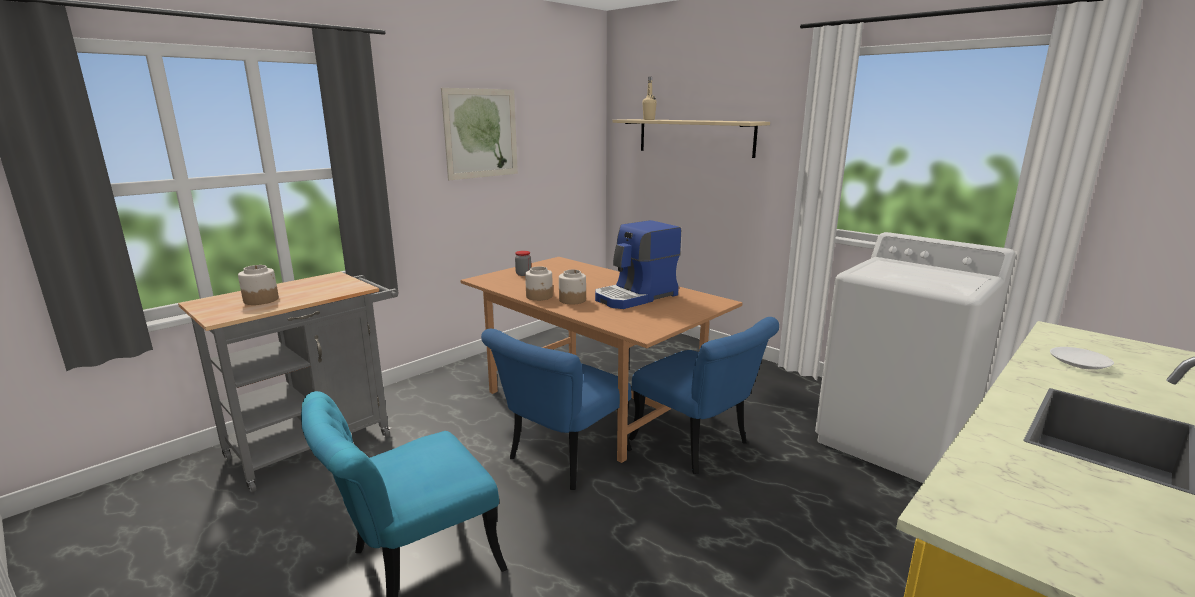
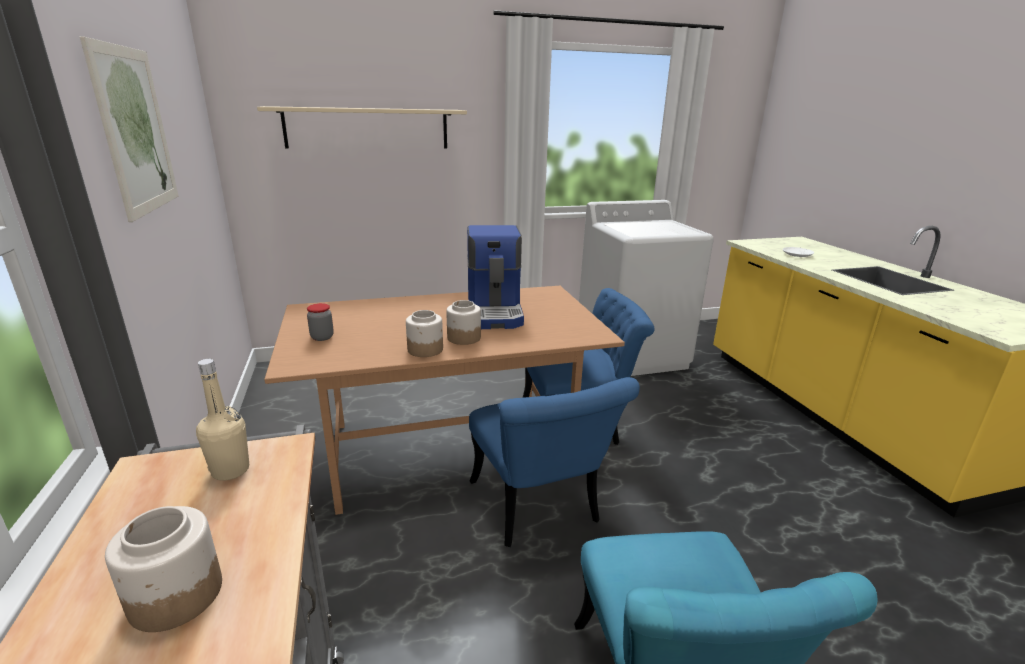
camera: 60 degrees left, 5 degrees up
beige bottle [642,77,657,120] -> beige bottle moved to [196,359,249,481]

